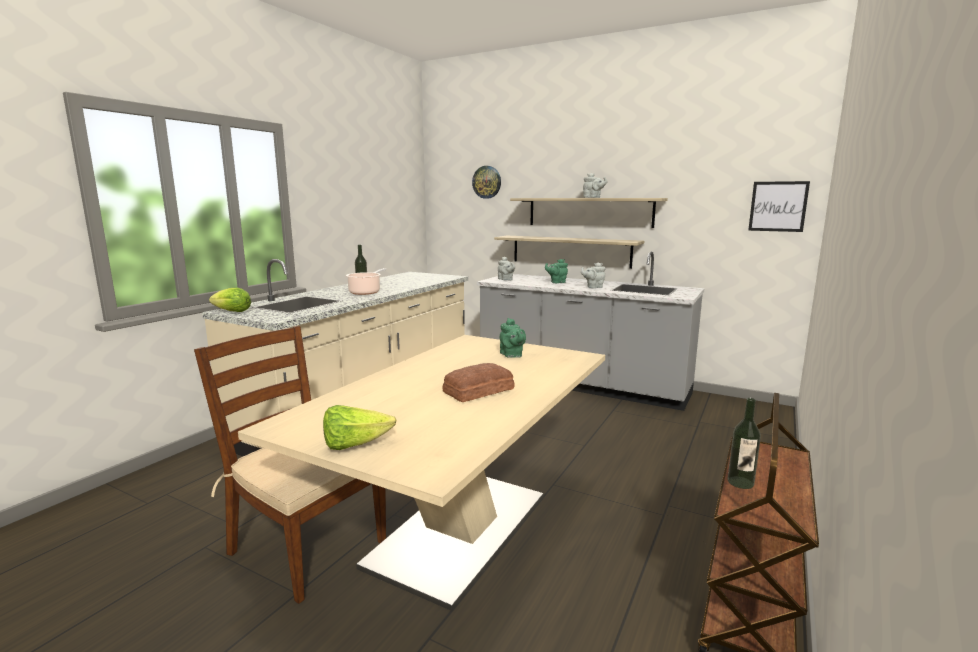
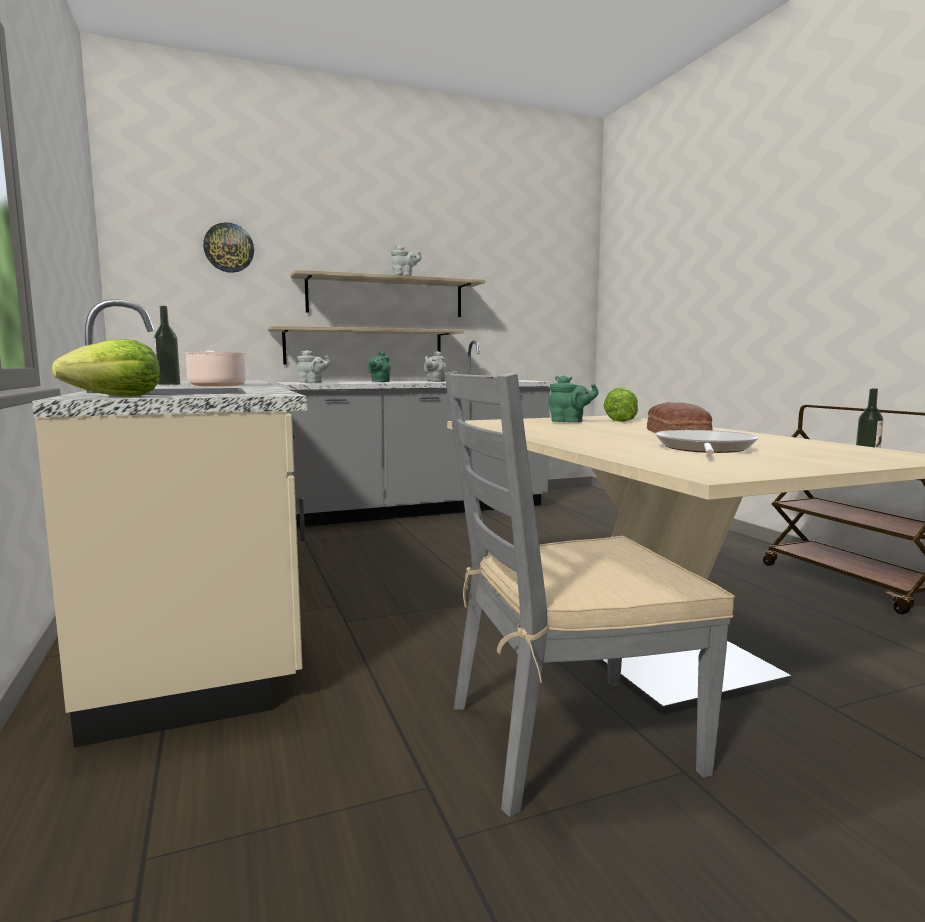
camera: 50 degrees left, 5 degrees down
brown chair [194,326,386,604] -> grey chair [445,371,735,817]
lettuce [323,405,396,450] -> lettuce moved to [604,387,638,422]
picture [748,181,810,232] -> none
none -> frying pan [655,430,758,455]

